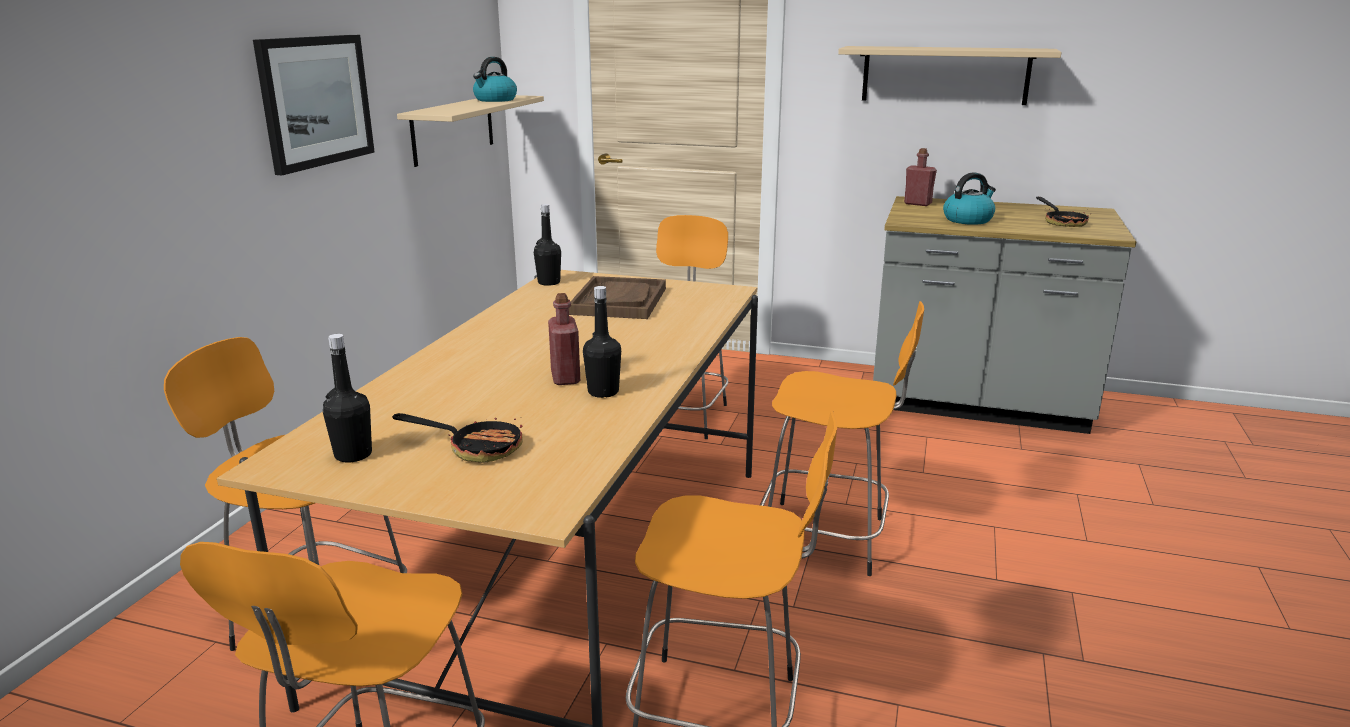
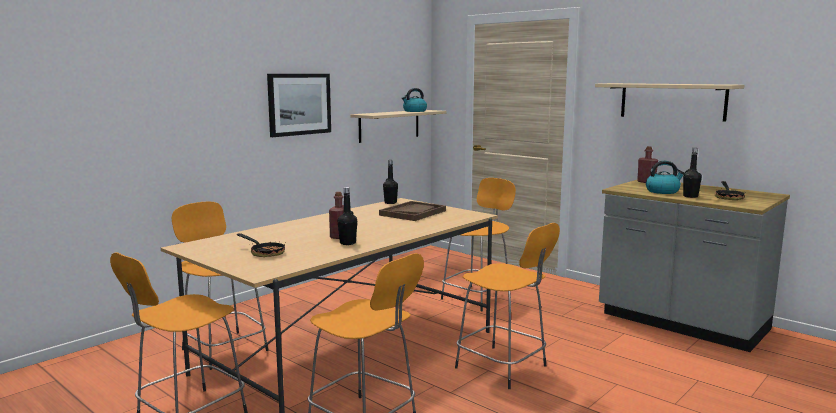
camera: 25 degrees right, 10 degrees down
black bottle [323,334,372,462] -> black bottle moved to [683,148,702,198]

